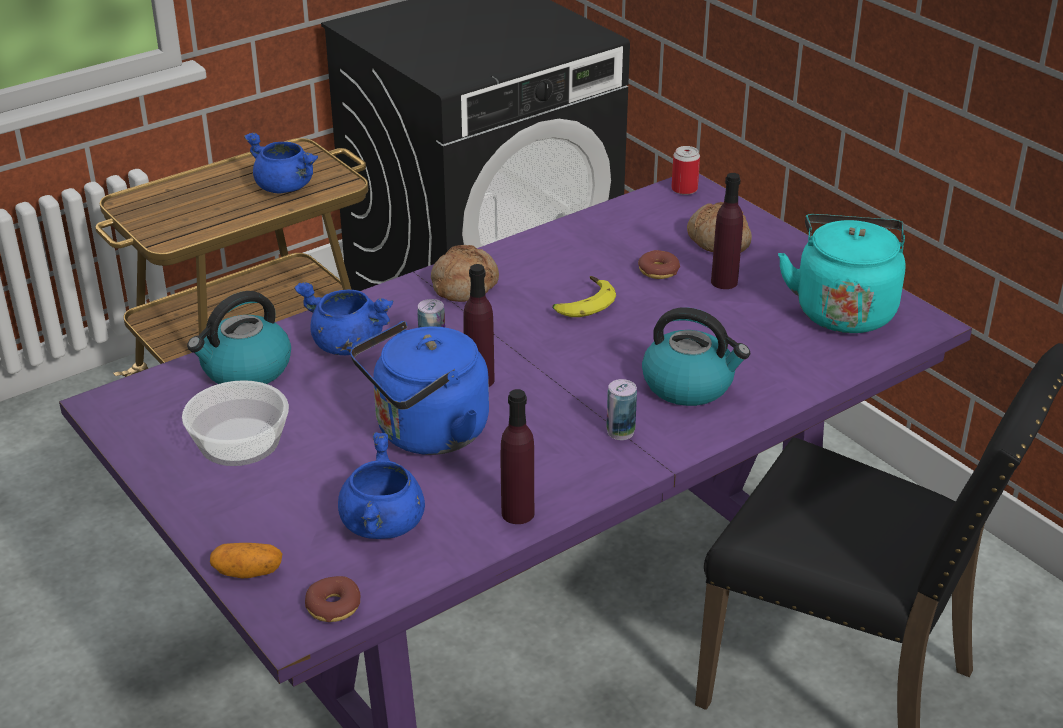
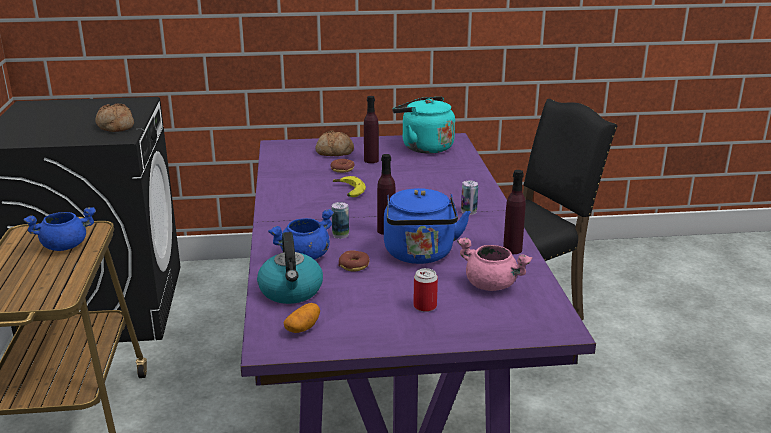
camera: 60 degrees left, 10 degrees down
bowl [182,380,289,466] -> none
potato [210,543,282,579] -> potato moved to [284,303,320,333]
donut [305,576,360,622] -> donut moved to [339,250,370,272]
blue cooking pot [338,432,425,539] -> pink cooking pot [457,238,532,291]
bread [431,245,499,302] -> bread moved to [95,103,134,132]
kettle [642,307,750,406] -> none
can [672,146,700,195] -> can moved to [413,268,438,312]

